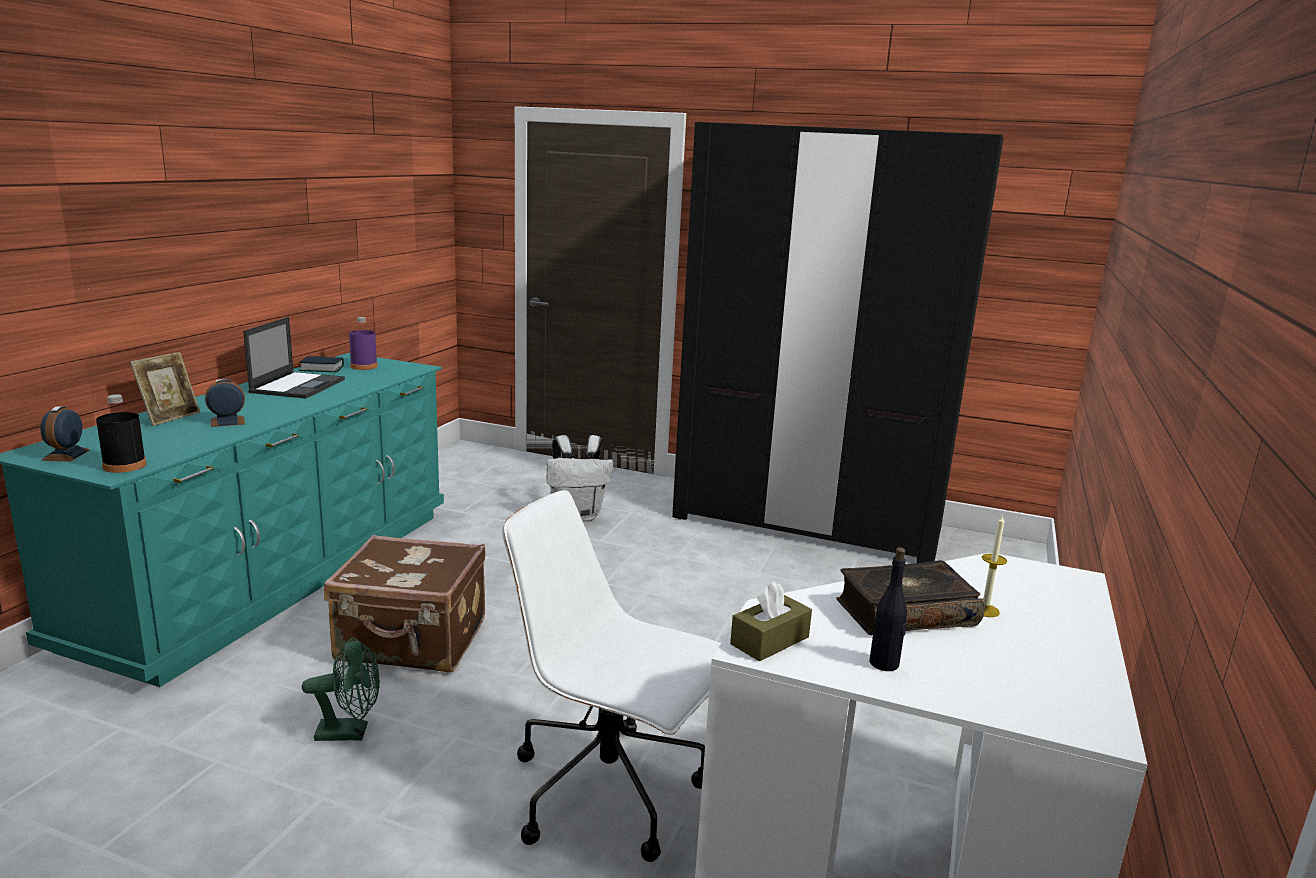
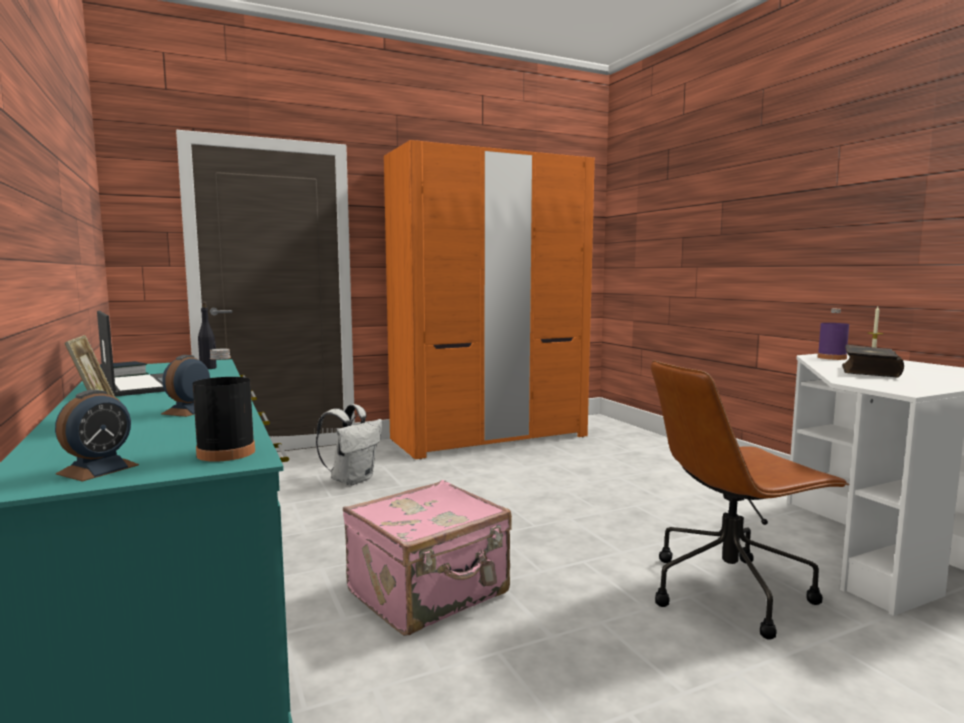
camera: 45 degrees left, 10 degrees down
alarm clock [40,406,91,462] -> alarm clock turned 105 degrees counterclockwise [55,390,139,482]
green fan [302,638,380,741] -> none
brown suitcase [324,535,486,672] -> pink suitcase [343,480,512,636]
purple bottle [349,317,378,370] -> purple bottle moved to [818,309,849,360]
white office chair [502,490,721,862] -> brown office chair [651,360,850,640]
black wardrobe [672,122,1003,563] -> orange wardrobe [384,140,595,459]
brown tissue box [730,581,812,661] -> none
black bottle [869,547,907,671] -> black bottle moved to [198,302,217,369]

